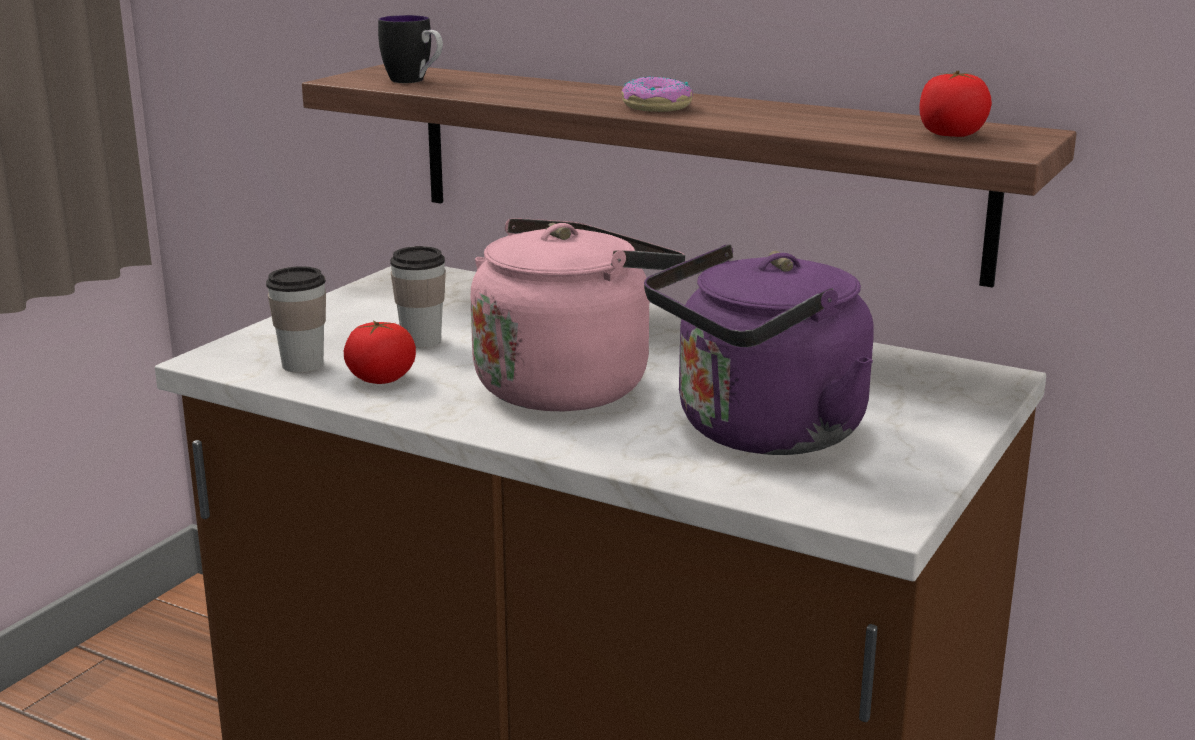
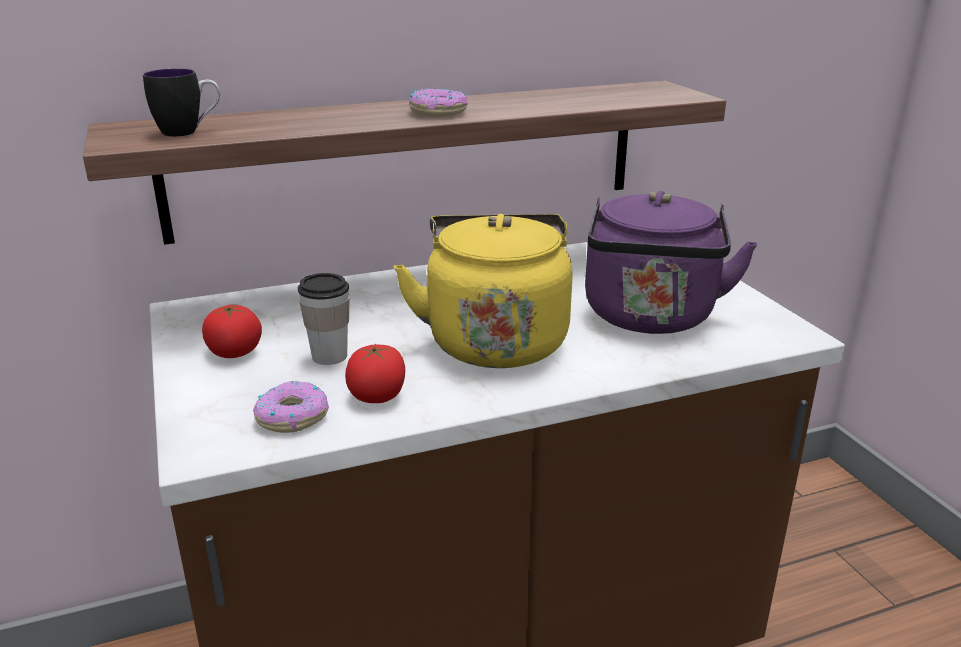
camera: 50 degrees left, 5 degrees up
cup [266,266,326,373] -> donut [253,381,329,433]
pink kettle [470,218,685,411] -> yellow kettle [394,214,573,368]
tomato [919,71,992,137] -> tomato moved to [202,304,262,358]

